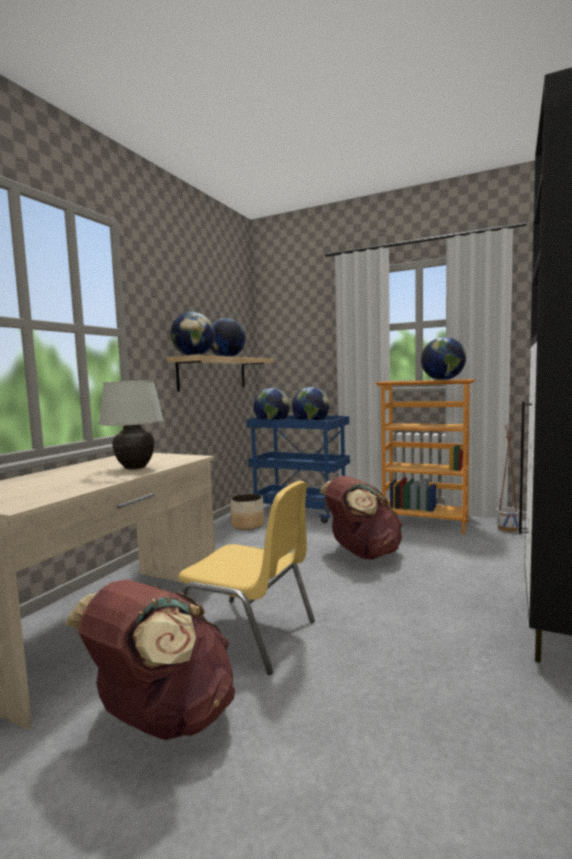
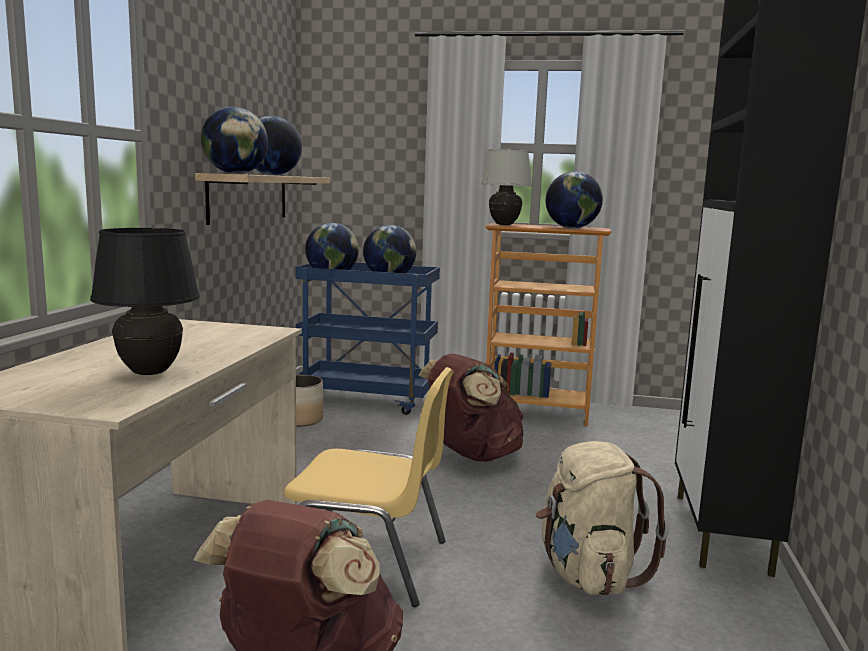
camera: 15 degrees left, 5 degrees up
white table lamp [99,380,164,470] -> white table lamp moved to [481,149,532,225]
planter [496,423,519,532] -> none
none -> black table lamp [90,228,200,375]
none -> beige backpack [536,441,669,596]

